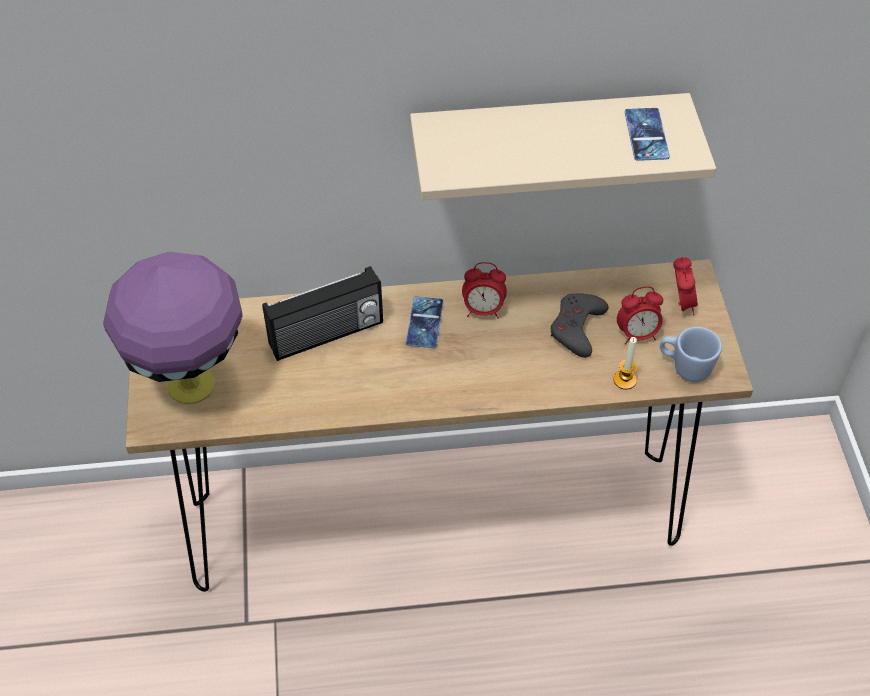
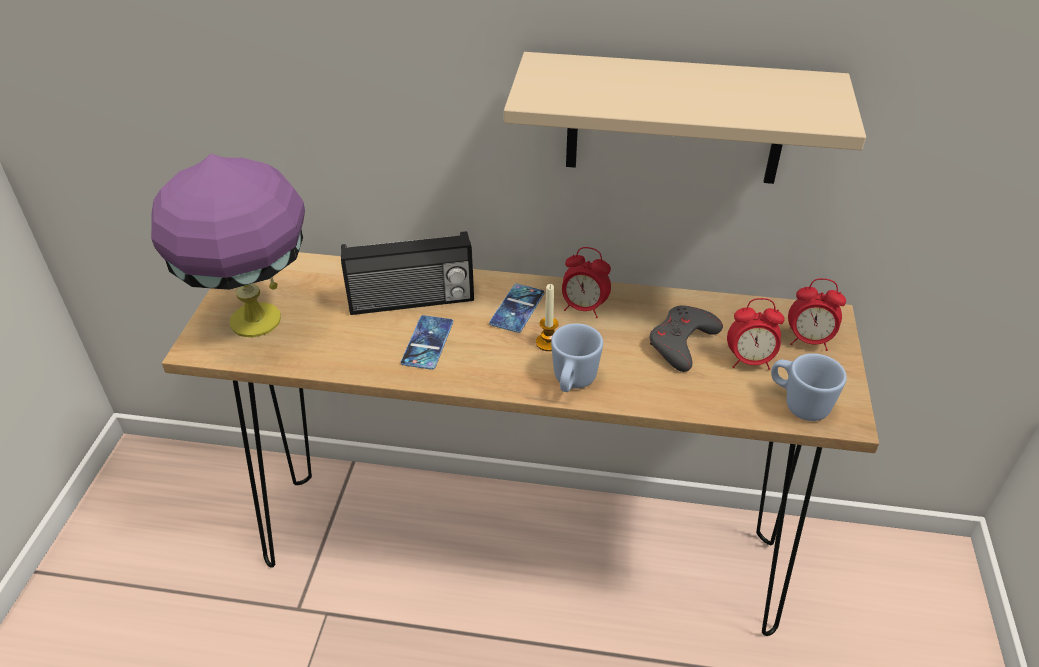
camera: 15 degrees right, 10 degrees down
candle [614,337,637,390] -> candle moved to [536,284,559,351]
phone [625,108,670,161] -> phone moved to [401,315,453,370]
alarm clock [673,257,698,315] -> alarm clock turned 90 degrees clockwise [788,278,846,351]
none -> blue mug [551,323,603,392]

